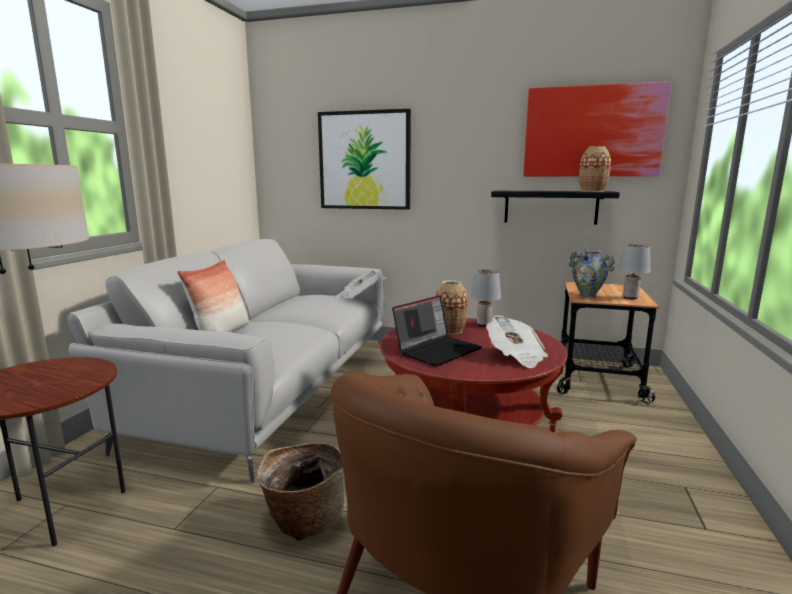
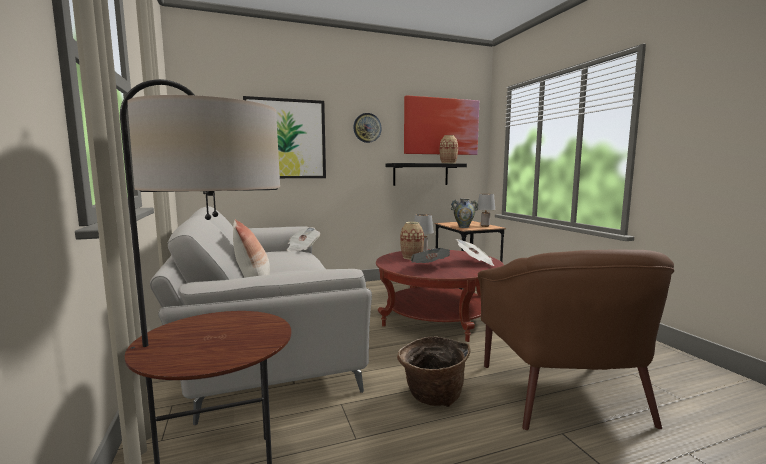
camera: 35 degrees left, 5 degrees down
laptop [392,295,482,366] -> newspaper [411,248,450,263]
none -> wall clock [353,113,382,143]

